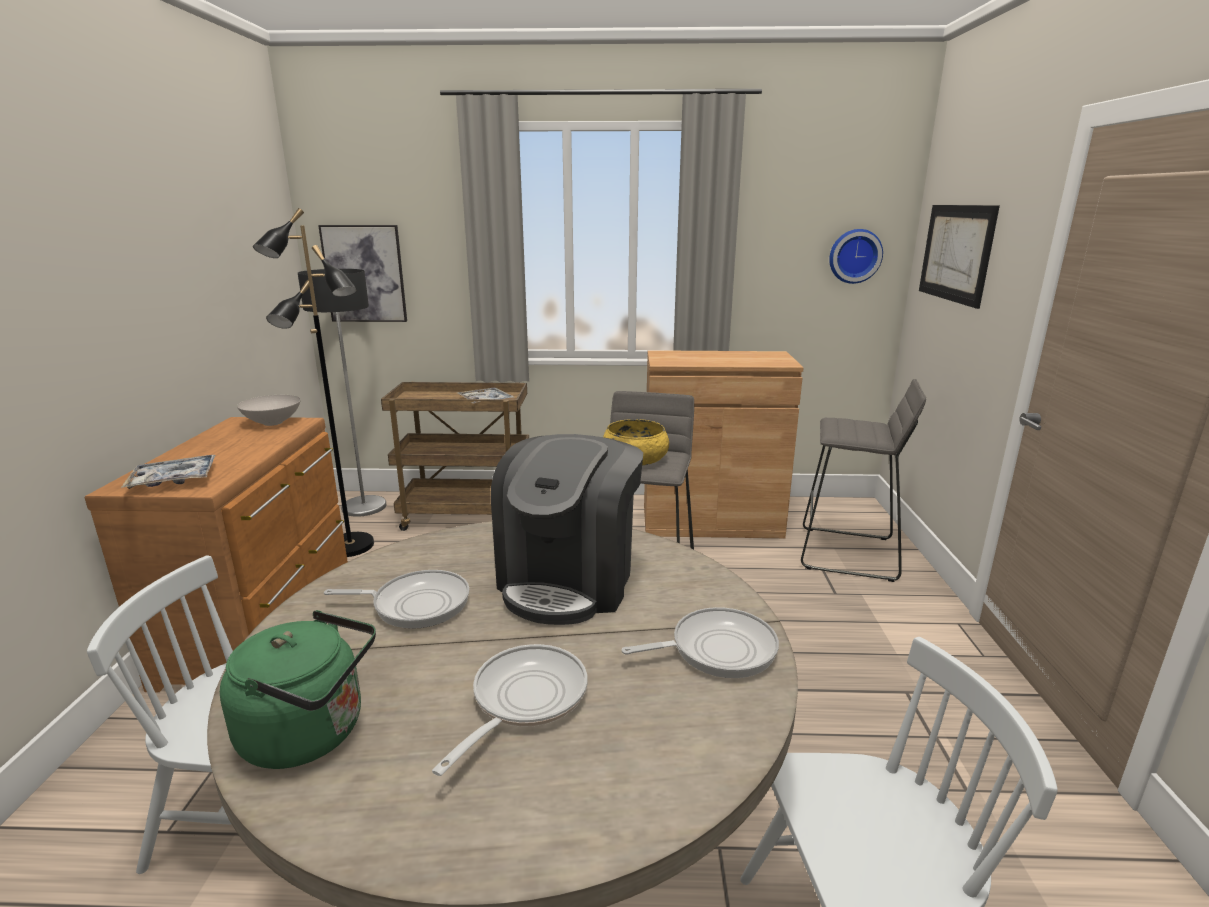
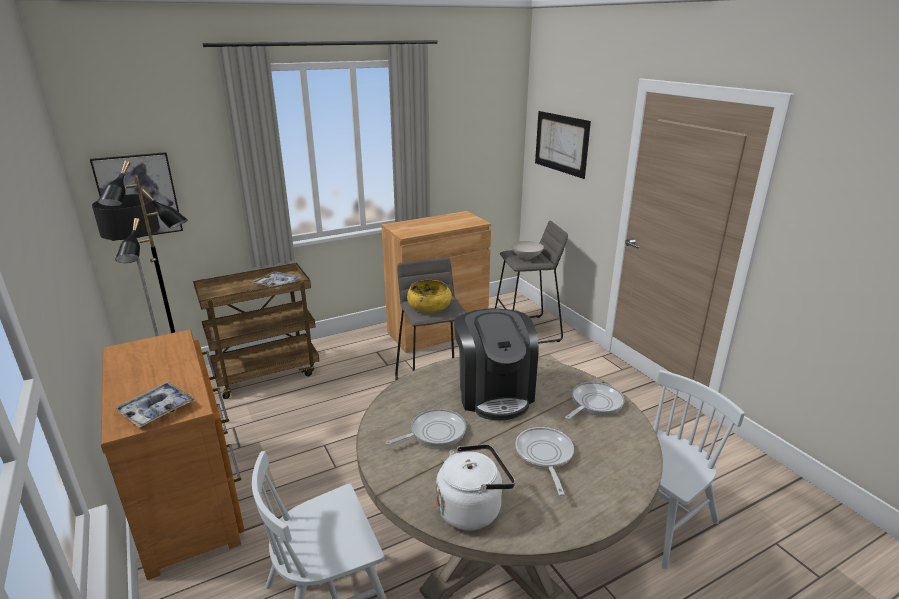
camera: 30 degrees left, 5 degrees up
green kettle [220,610,376,769] -> white kettle [436,444,515,530]
white bowl [237,395,301,426] -> white bowl moved to [512,241,544,259]
wall clock [829,229,883,284] -> none

